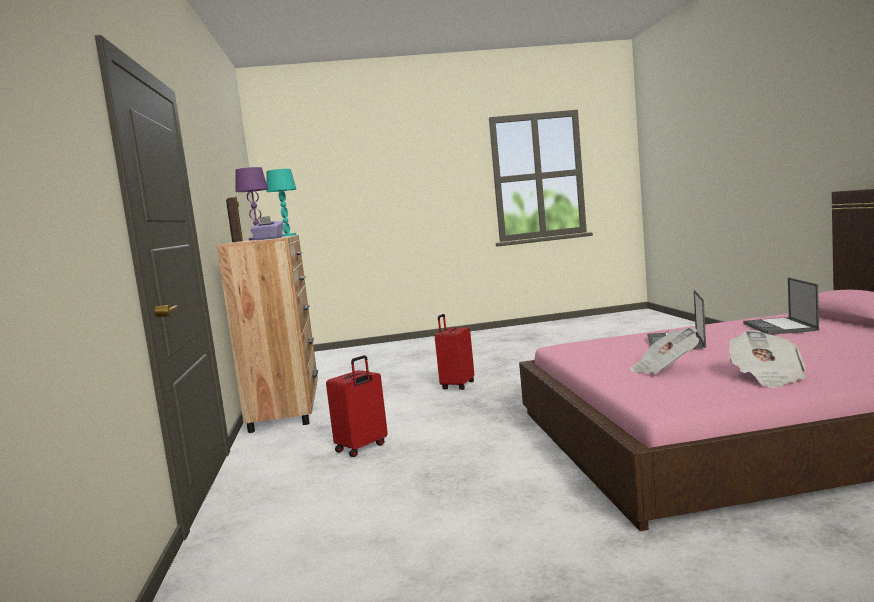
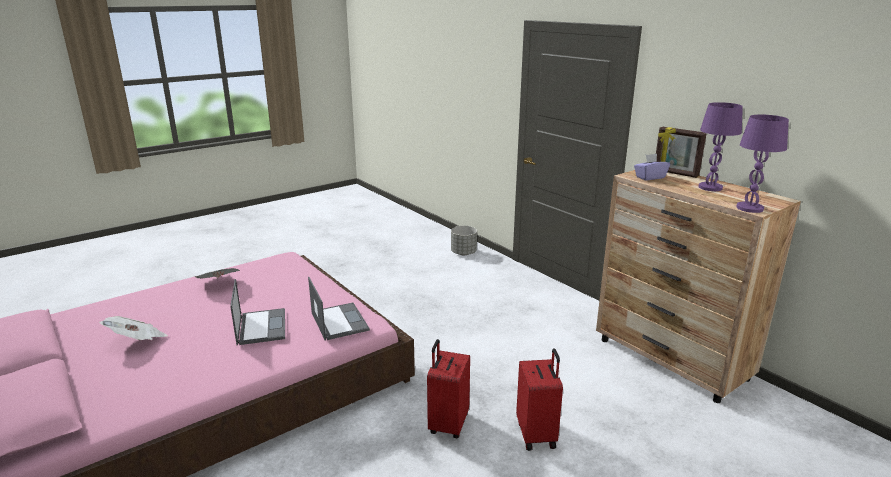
camera: 150 degrees right, 15 degrees up
turquoise table lamp [266,169,296,237] -> purple table lamp [736,115,789,213]
red suitcase [326,355,388,457] -> red suitcase moved to [427,339,470,438]
newspaper [630,328,699,374] -> newspaper moved to [99,316,168,340]
laptop [743,277,819,335] -> laptop moved to [308,277,370,341]
none -> grey planter [451,226,477,255]

